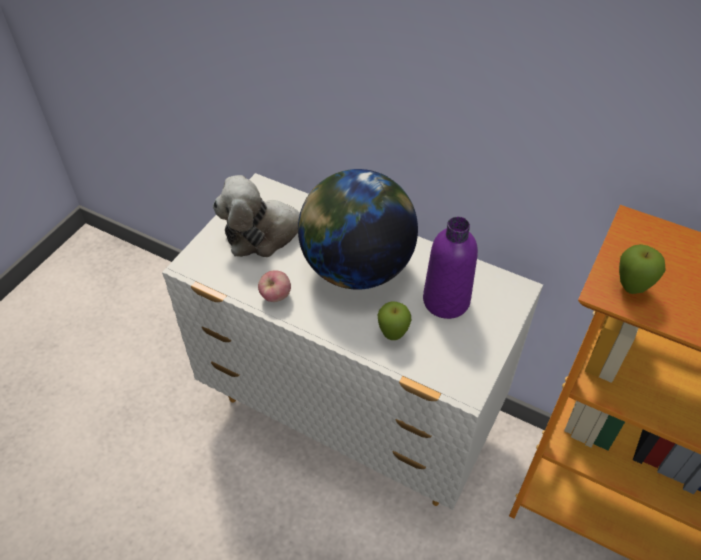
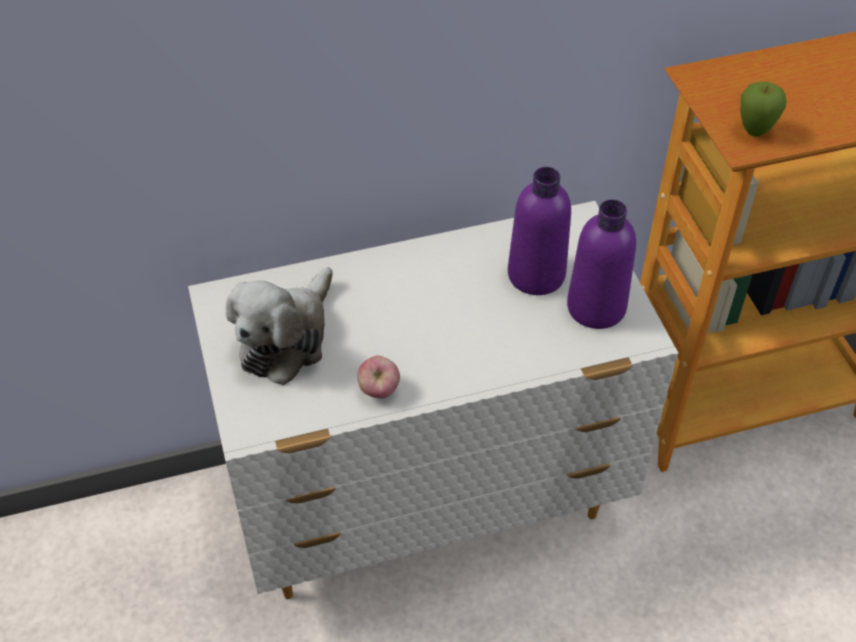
camera: 45 degrees left, 0 degrees up
globe [298,169,418,290] -> none
apple [377,301,411,340] -> none
none -> purple bottle [567,199,636,329]

